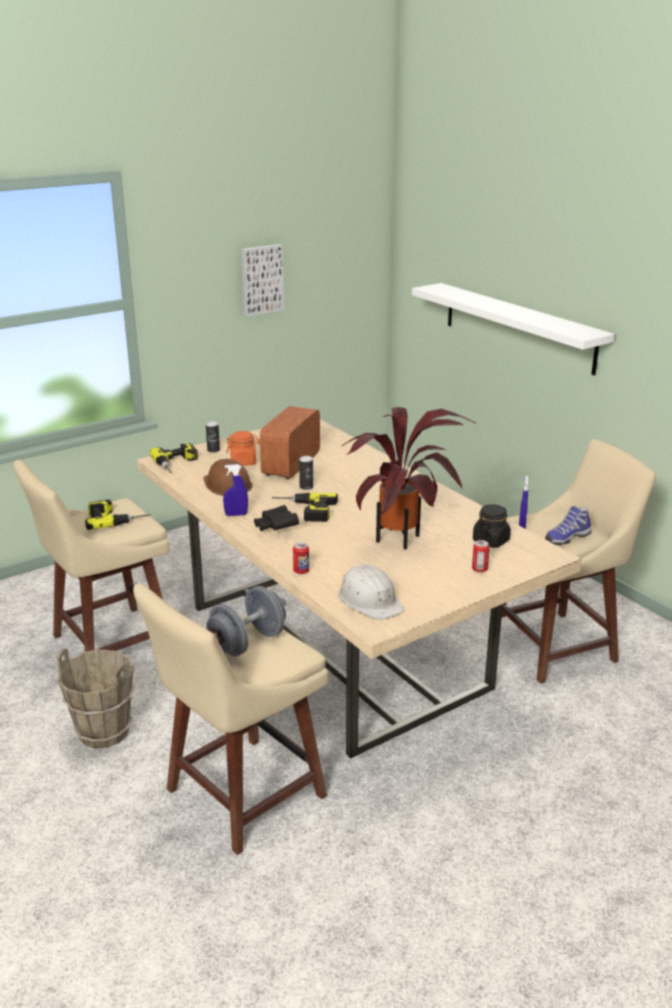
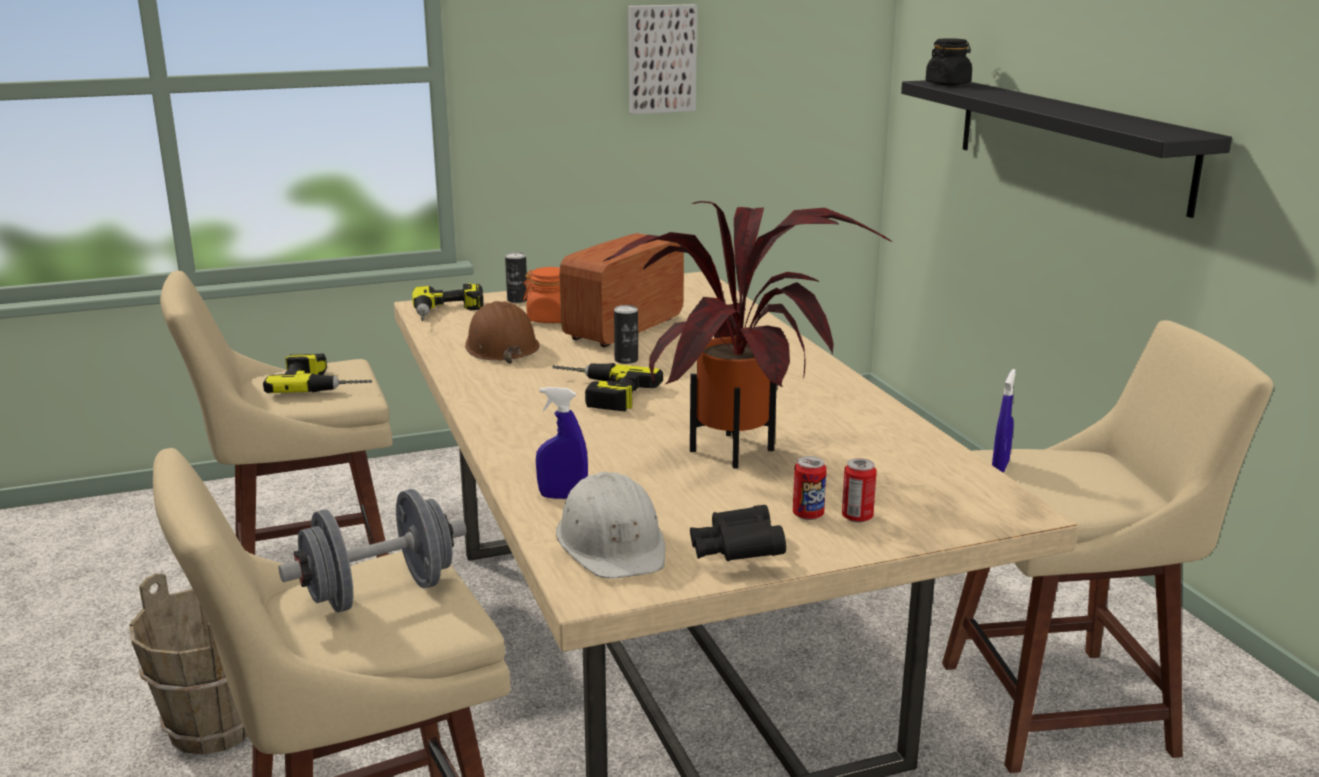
camera: 15 degrees right, 5 degrees down
blue spray bottle [223,464,248,516] -> blue spray bottle moved to [536,387,588,499]
black binoculars [254,505,299,531] -> black binoculars moved to [690,505,786,561]
can [293,542,309,574] -> can moved to [793,456,827,520]
white shelf [412,283,615,375] -> black shelf [901,80,1232,218]
black jar [473,504,511,548] -> black jar moved to [926,38,972,86]
shoe [545,506,591,545] -> none

